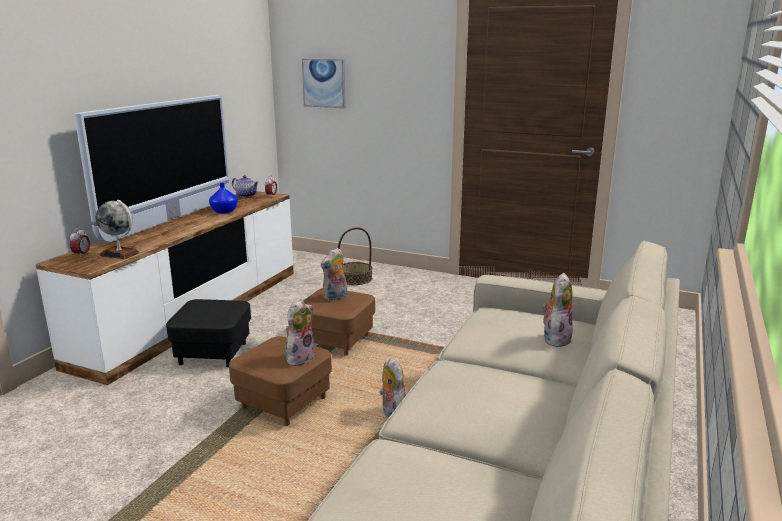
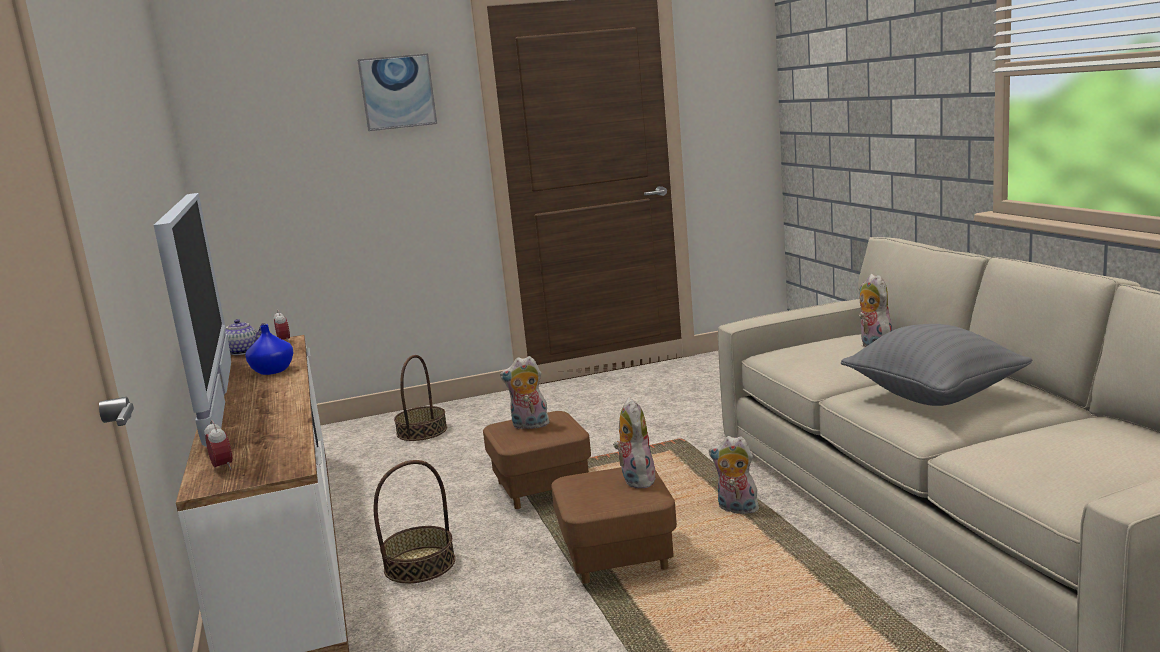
camera: 40 degrees left, 5 degrees down
globe [95,200,140,259] -> none
black ottoman [166,299,251,367] -> basket [374,460,455,584]
picture [302,59,346,108] -> picture moved to [357,53,437,131]
plush toy [321,247,347,301] -> plush toy turned 90 degrees clockwise [500,356,549,429]
none -> grey pillow [841,324,1032,406]

